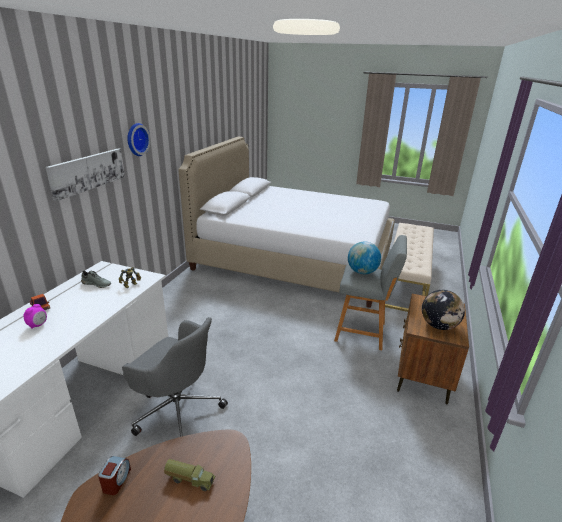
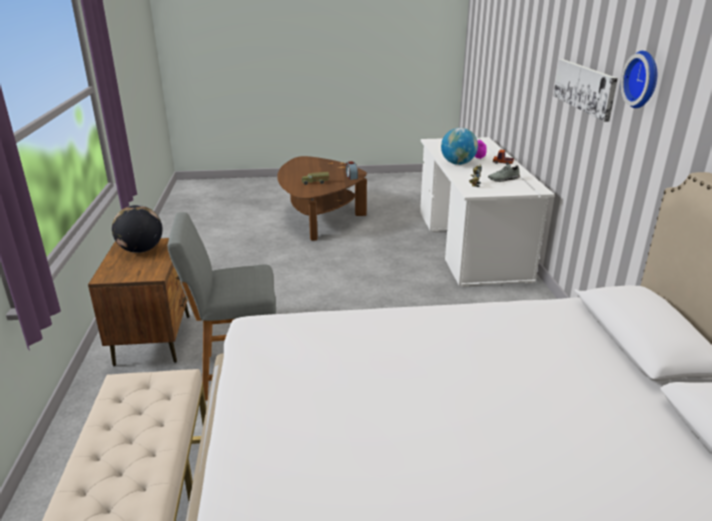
camera: 155 degrees right, 0 degrees up
grey office chair [122,317,228,437] -> none
globe [348,242,381,274] -> globe moved to [441,128,478,165]

